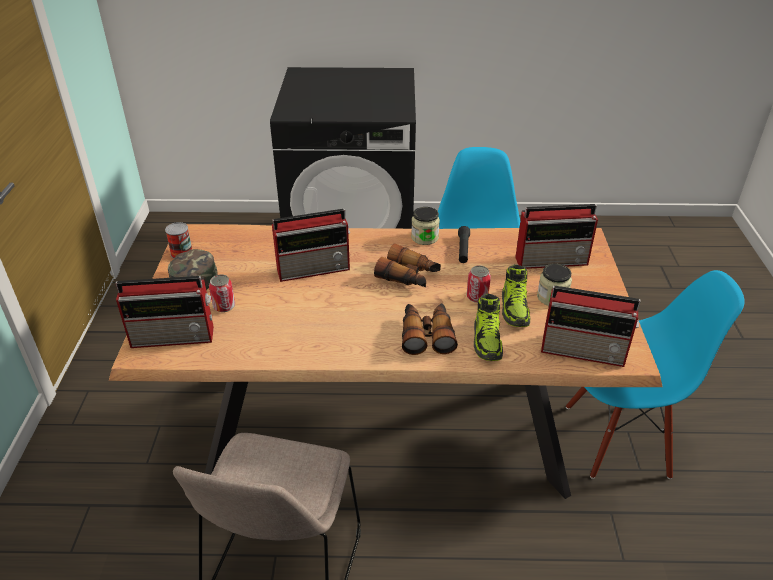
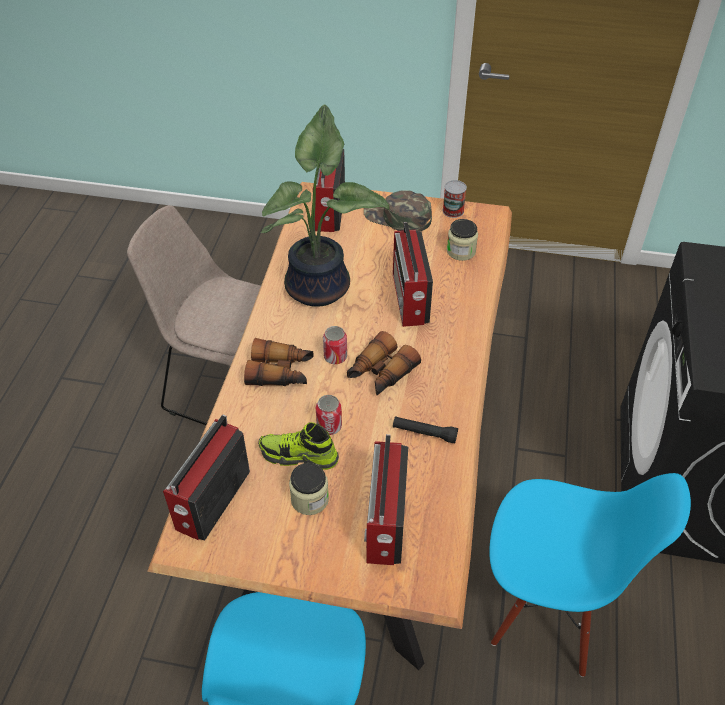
camera: 100 degrees right, 10 degrees up
can [209,274,235,312] -> can moved to [323,326,347,364]
jar [411,207,440,245] -> jar moved to [447,219,478,261]
shoe [474,293,503,361] -> none
none -> potted plant [261,105,389,307]

